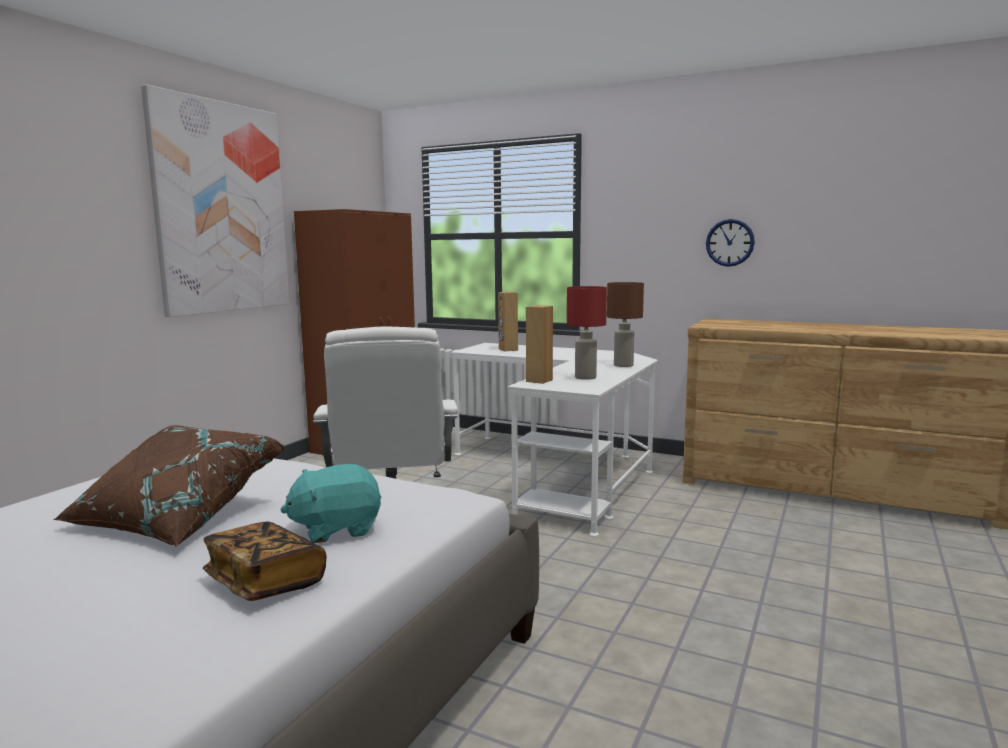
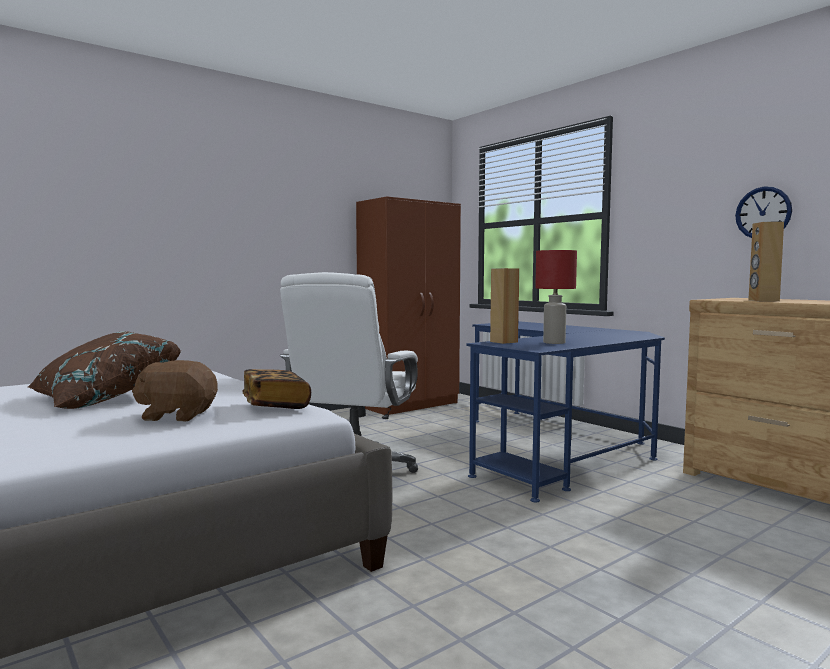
camera: 25 degrees right, 5 degrees down
picture [141,85,289,317] -> none
book [203,522,326,601] -> book moved to [242,369,311,409]
turquoise plush toy [281,464,381,543] -> brown plush toy [132,360,218,421]
white desk [450,343,658,537] -> blue desk [466,321,665,502]
brown speaker [498,292,518,352] -> brown speaker moved to [748,222,784,301]
brown table lamp [607,282,644,367] -> none

